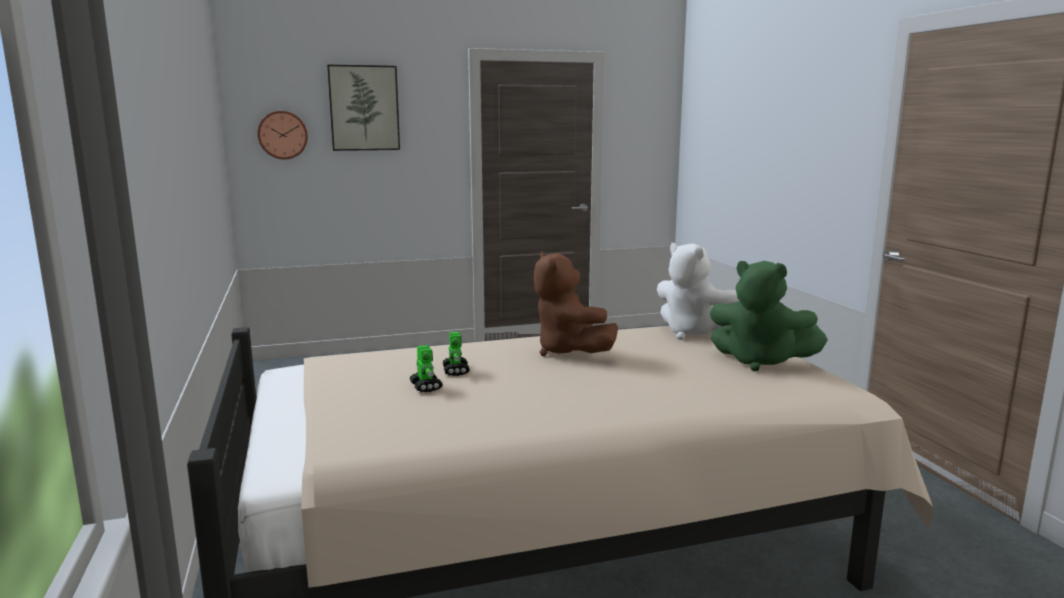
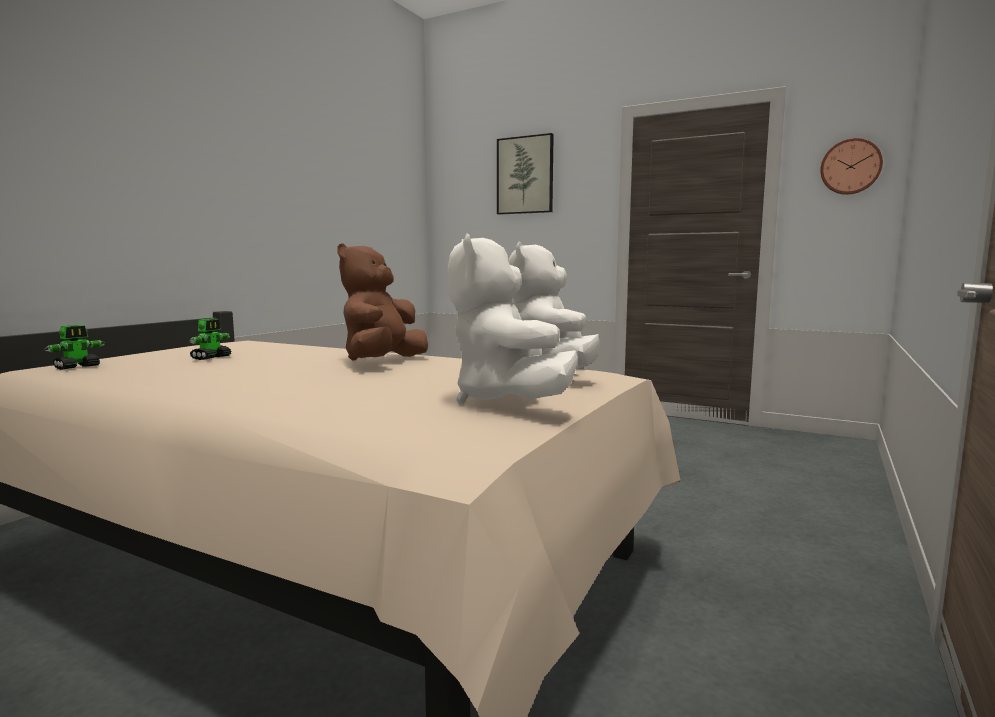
camera: 45 degrees right, 5 degrees down
wall clock [258,111,308,159] -> wall clock moved to [820,138,883,195]
toy robot [442,332,470,376] -> toy robot moved to [44,325,105,370]
green plush toy [710,261,828,371] -> white plush toy [448,234,578,405]

